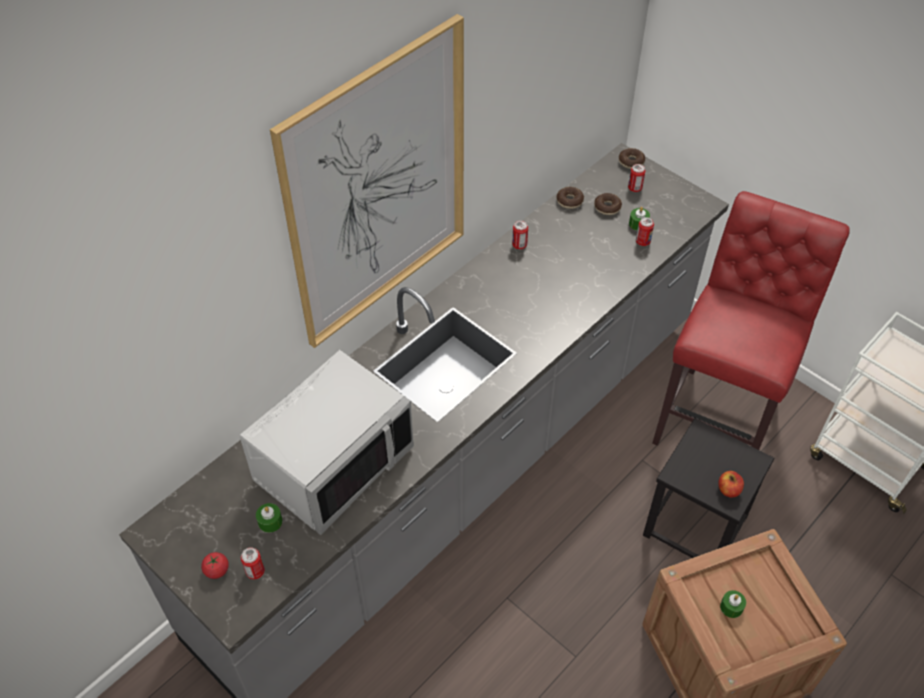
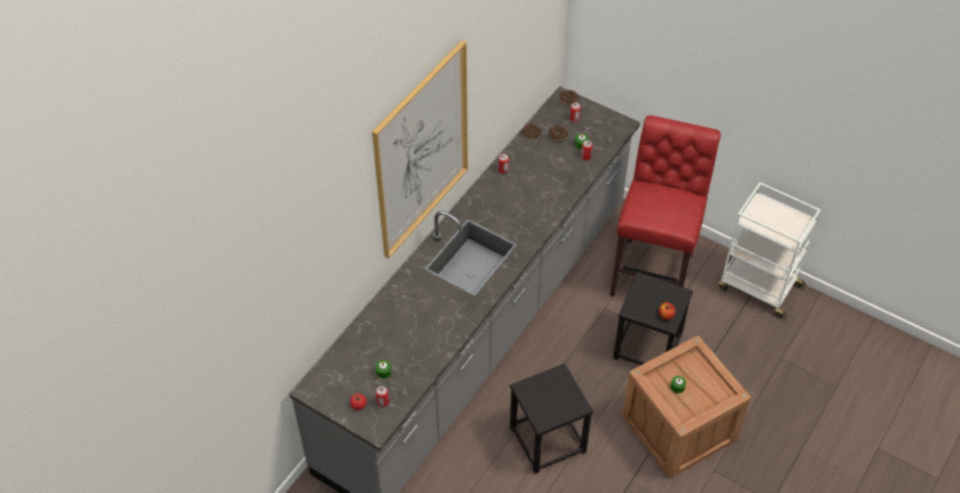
camera: 10 degrees left, 0 degrees up
grey microwave [240,350,414,535] -> none
none -> black stool [510,363,593,474]

